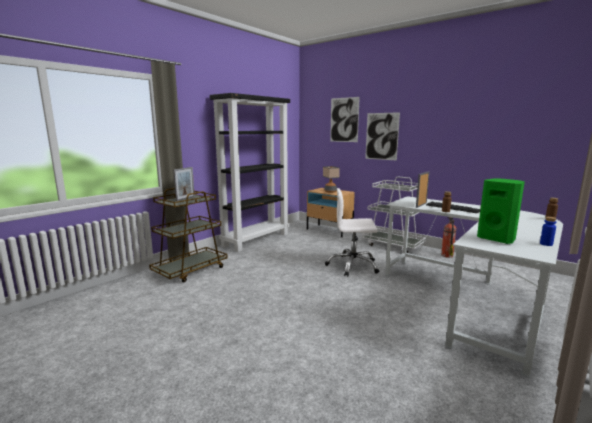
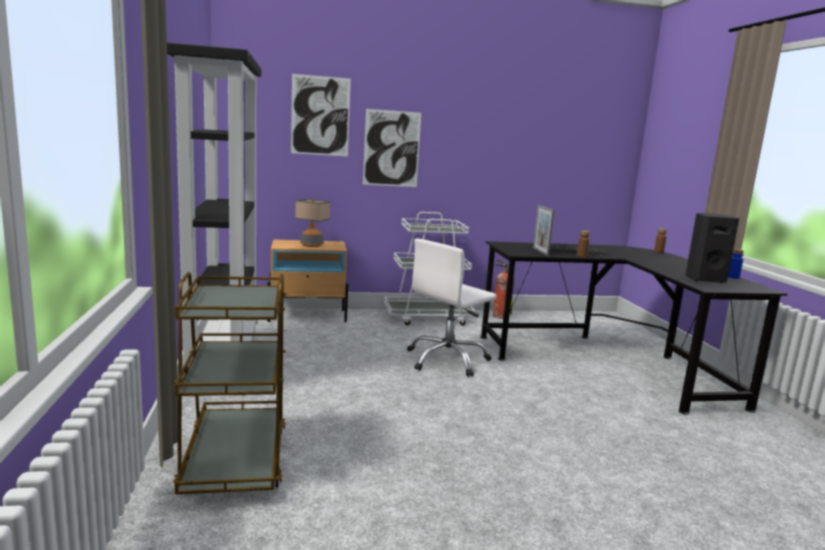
camera: 50 degrees left, 0 degrees up
picture frame [173,167,195,201] -> none
white desk [385,196,563,378] -> black desk [480,241,787,415]
green speaker [477,178,525,244] -> black speaker [685,213,739,283]

